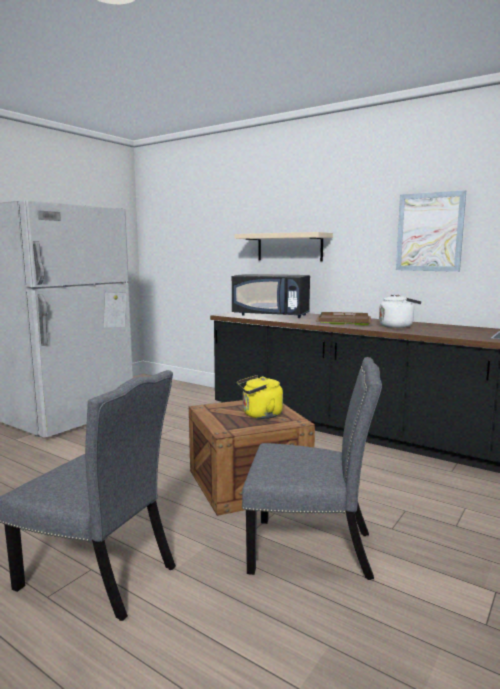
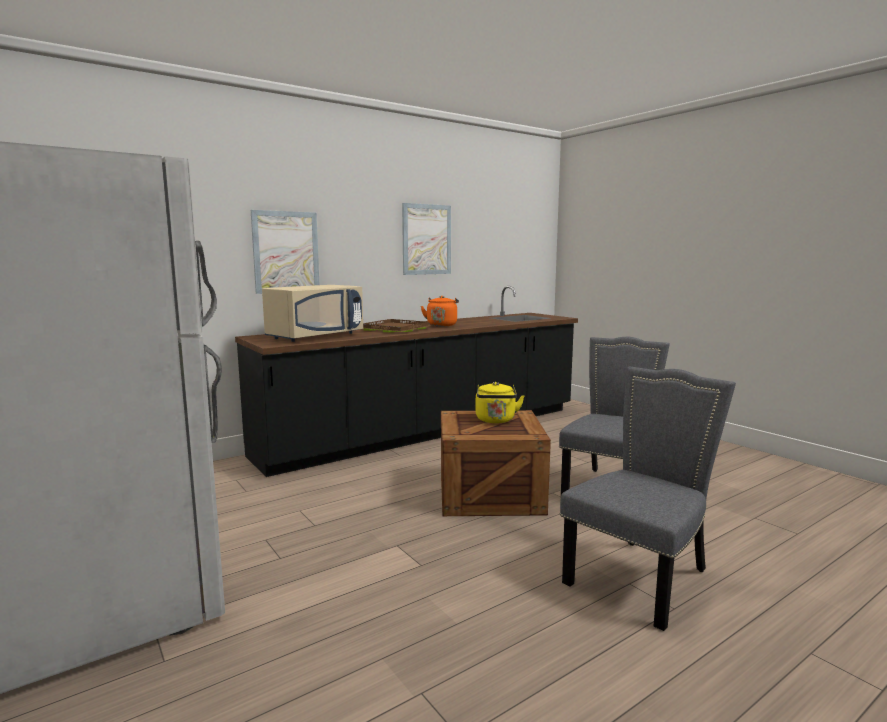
camera: 70 degrees left, 0 degrees up
black microwave [232,274,310,318] -> beige microwave [262,285,363,342]
beige shelf [234,232,333,261] -> picture [251,210,319,294]
white kettle [379,294,421,328] -> orange kettle [421,296,459,326]

